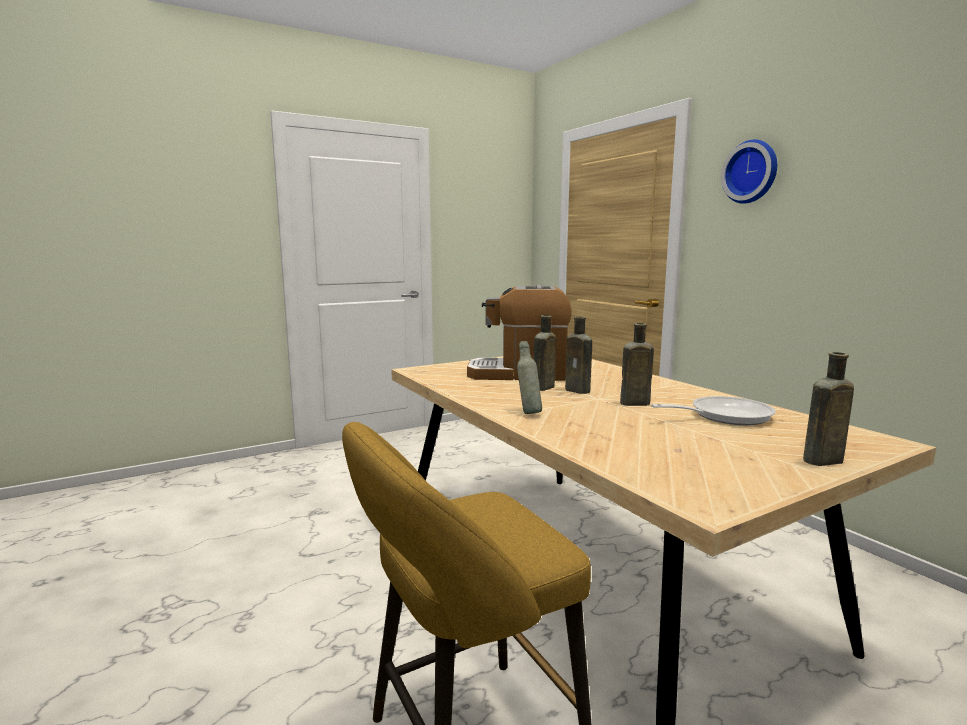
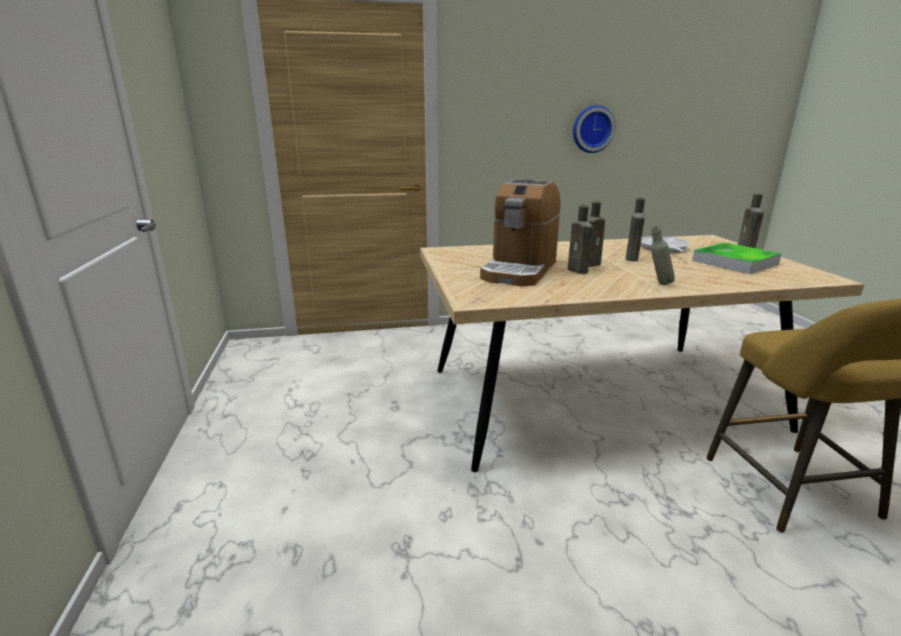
camera: 70 degrees left, 10 degrees up
wall clock [721,140,777,204] -> wall clock moved to [573,105,615,153]
none -> tray [692,242,782,274]

